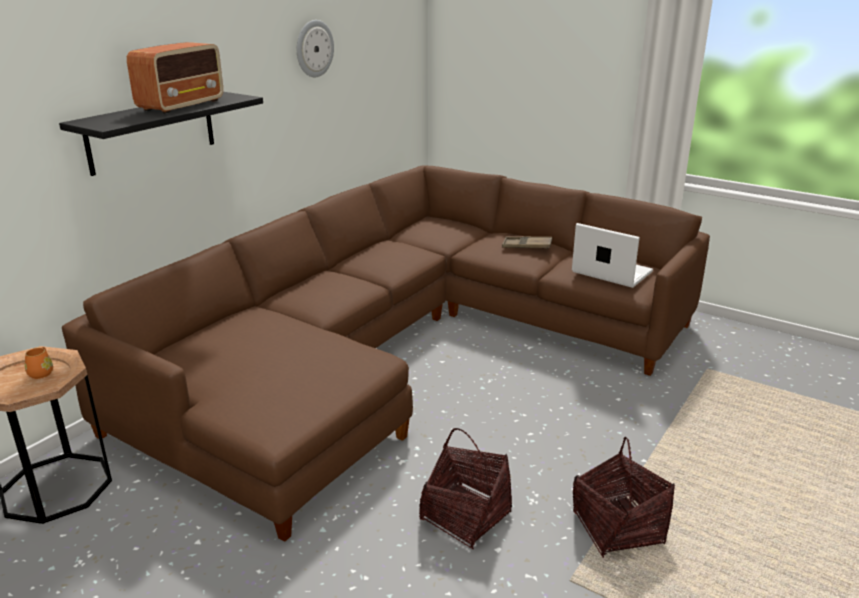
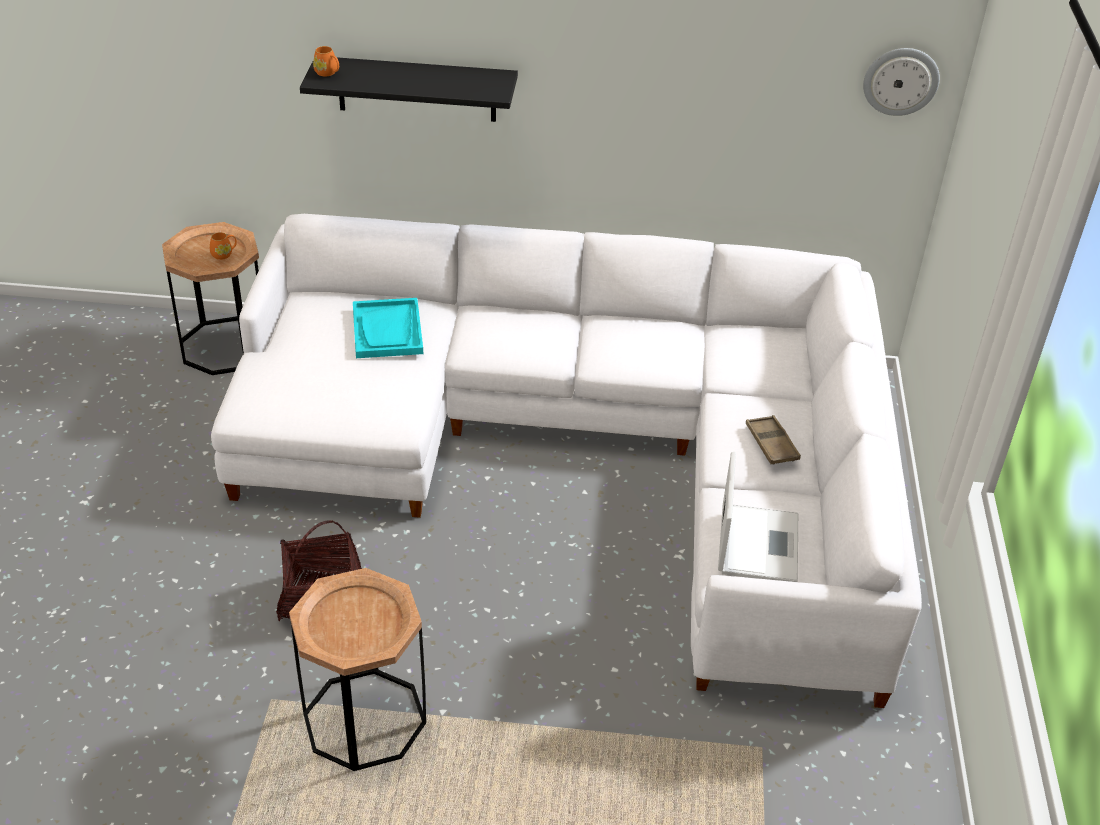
camera: 60 degrees right, 15 degrees up
brown sofa [62,165,710,542] -> white sofa [211,214,922,708]
radio [127,42,223,114] -> none
wall clock [297,20,334,77] -> wall clock moved to [863,48,940,116]
basket [573,437,675,558] -> brown side table [289,568,426,771]
none -> orange mug [313,46,339,76]
none -> turquoise tray [353,298,423,358]

